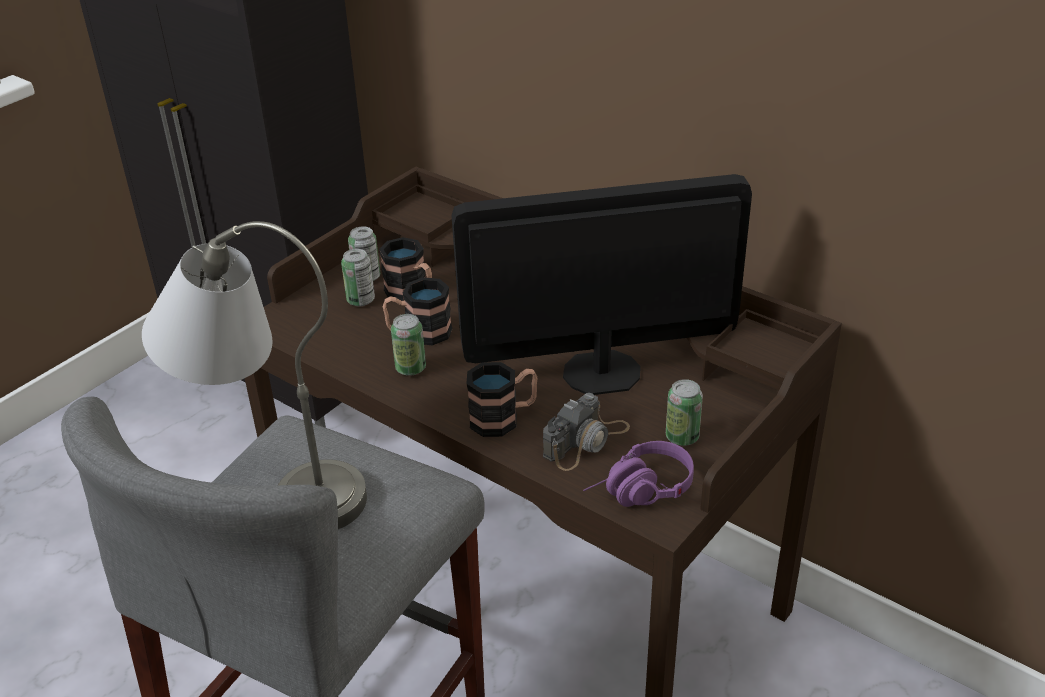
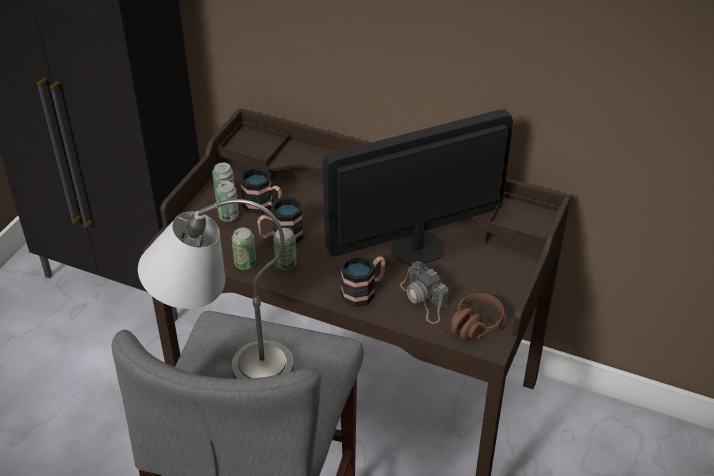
camera: 15 degrees left, 5 degrees up
camera [543,393,630,471] -> camera turned 120 degrees clockwise [400,261,448,324]
purple headphones [583,441,694,507] -> brown headphones [438,293,504,341]
can [666,379,703,446] -> can moved to [232,228,256,270]

